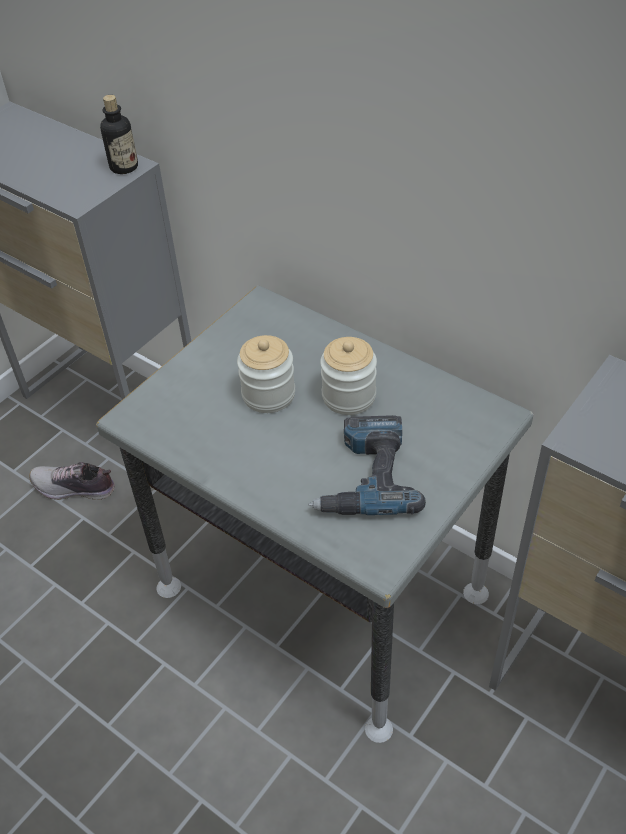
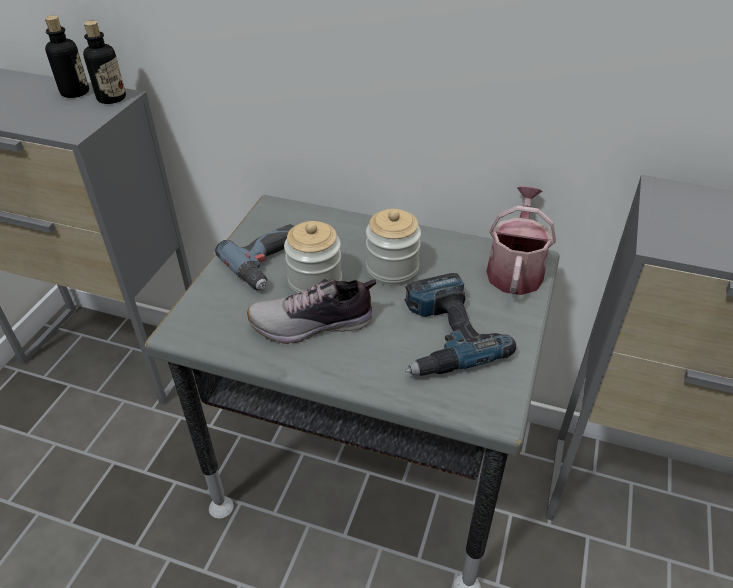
camera: 20 degrees left, 5 degrees down
shoe [29,462,115,500] -> shoe moved to [247,279,376,344]
none -> bottle [45,16,89,98]
none -> power drill [215,224,294,290]
none -> watering can [486,186,556,295]

